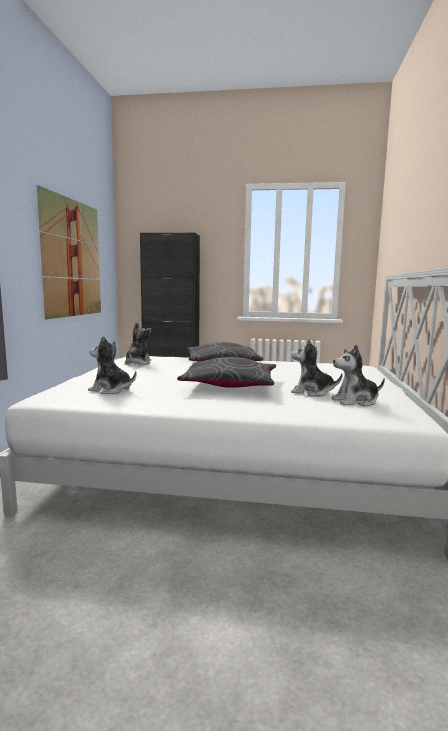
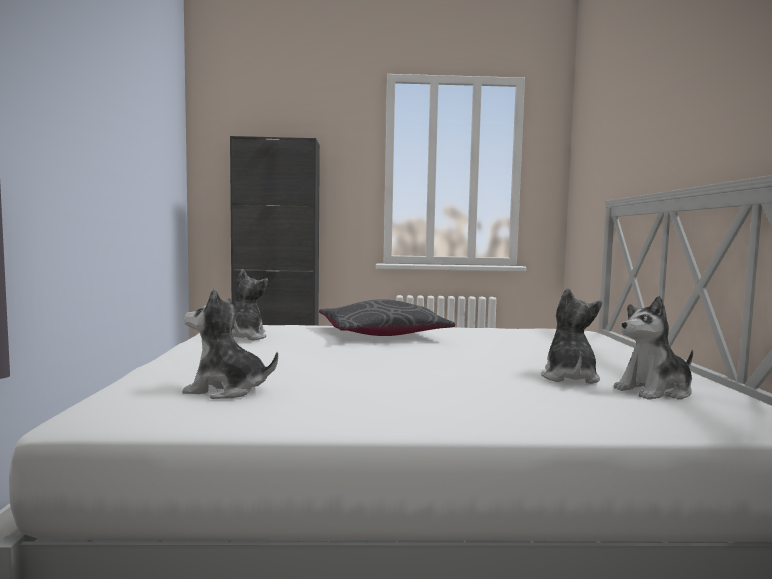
camera: 10 degrees left, 5 degrees down
picture [37,185,101,319] -> none
grey pillow [177,357,276,388] -> none
plush toy [291,339,342,396] -> plush toy turned 90 degrees clockwise [541,288,602,384]

